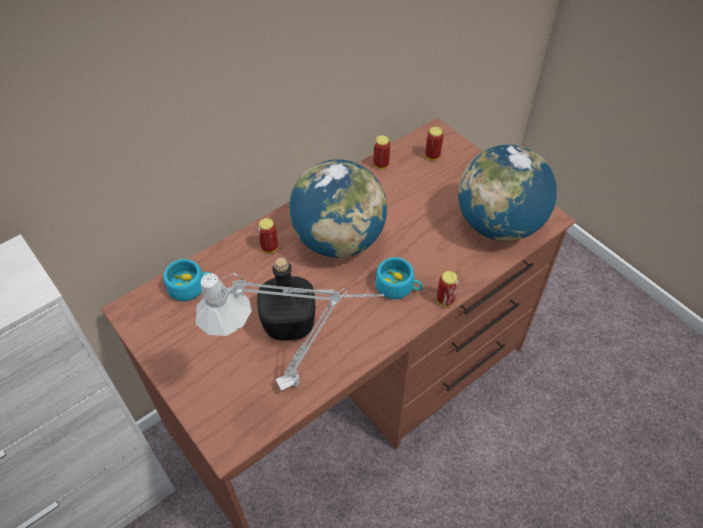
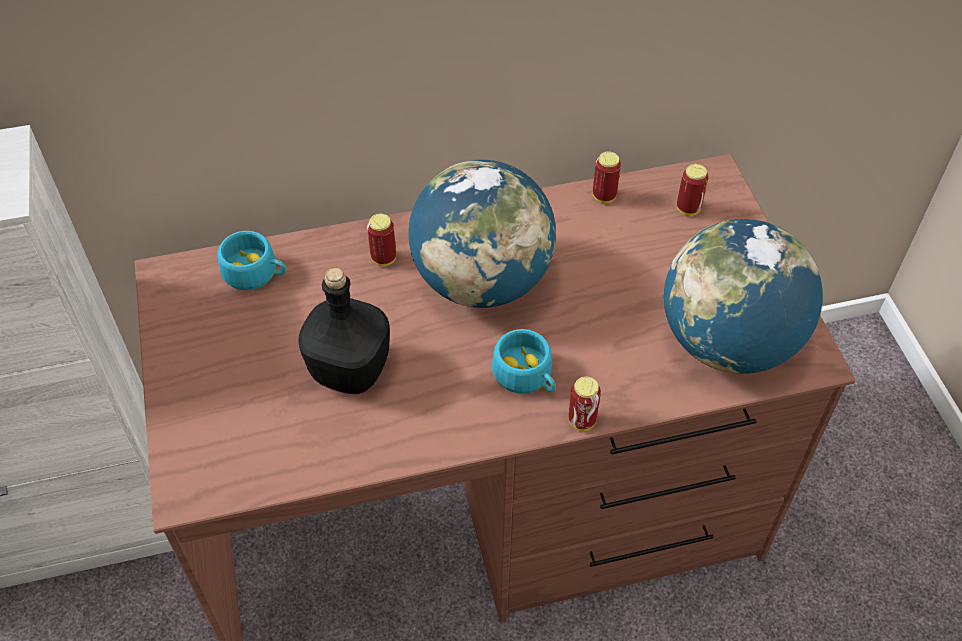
camera: 25 degrees right, 0 degrees up
grey table lamp [196,273,385,391] -> none

